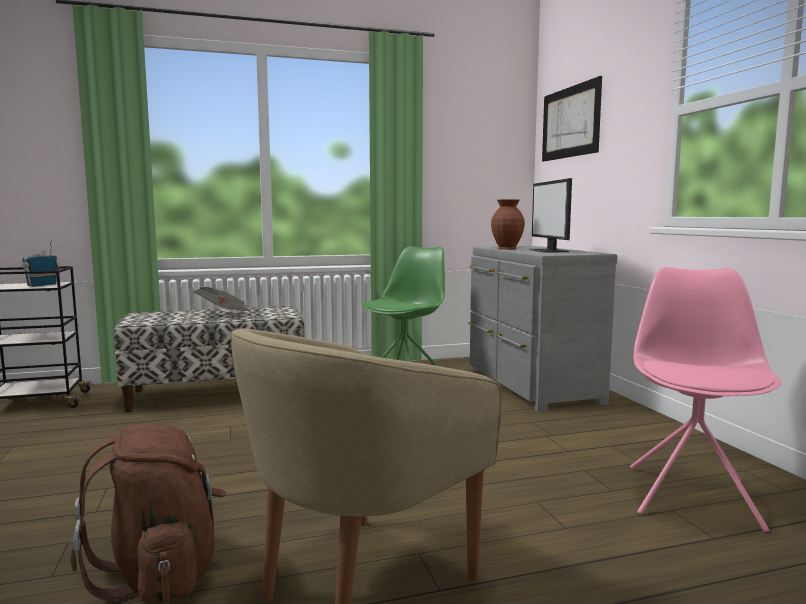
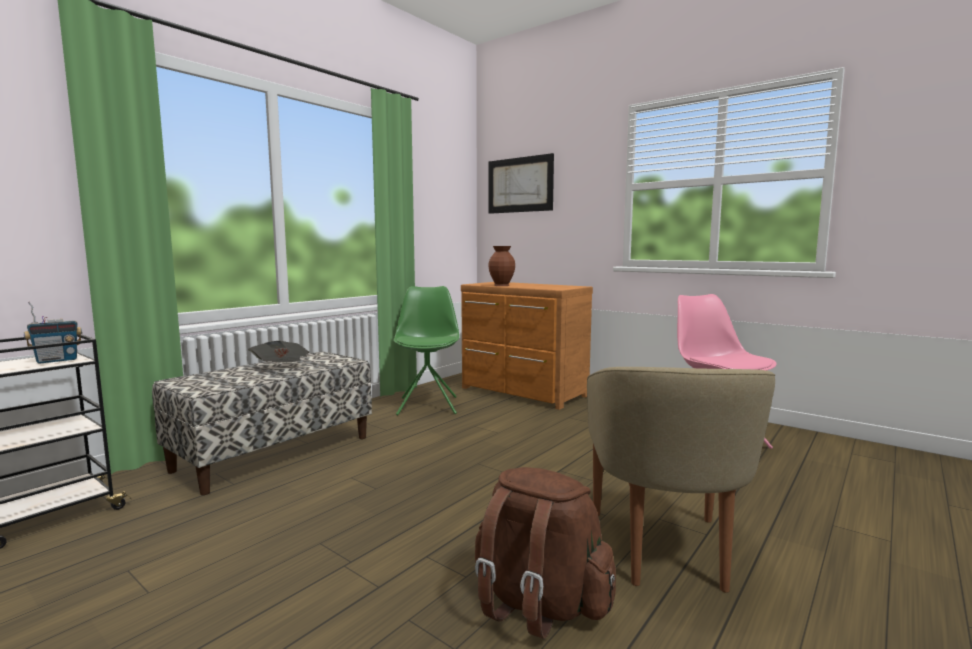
camera: 35 degrees left, 0 degrees up
radio [22,240,60,287] -> radio turned 120 degrees counterclockwise [24,302,82,364]
grey dresser [468,246,618,412] -> brown dresser [461,282,593,410]
monitor [529,178,572,252] -> none

